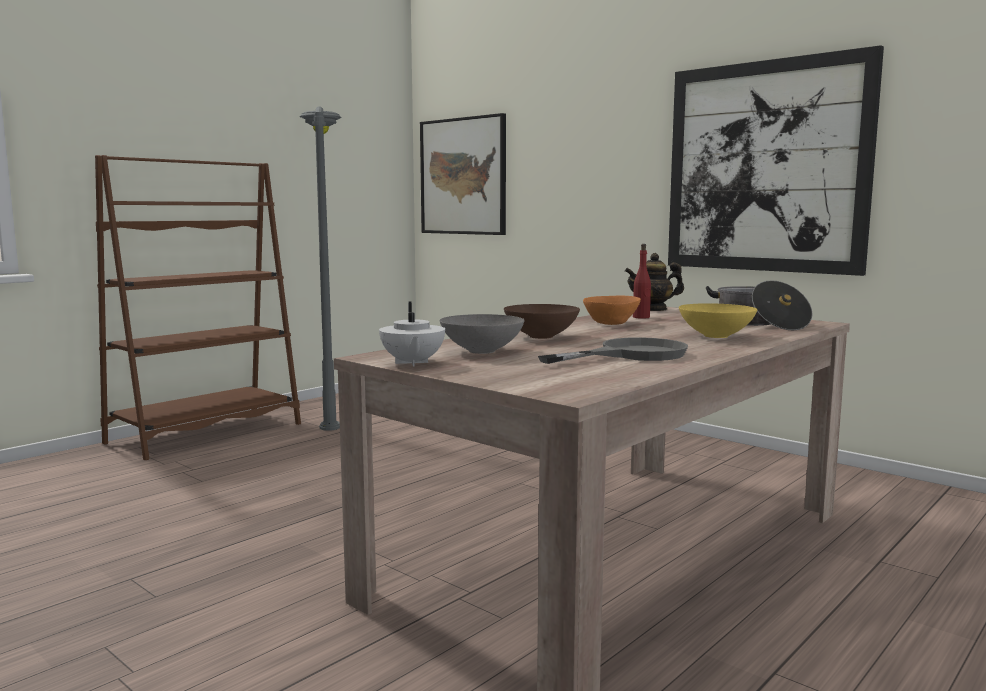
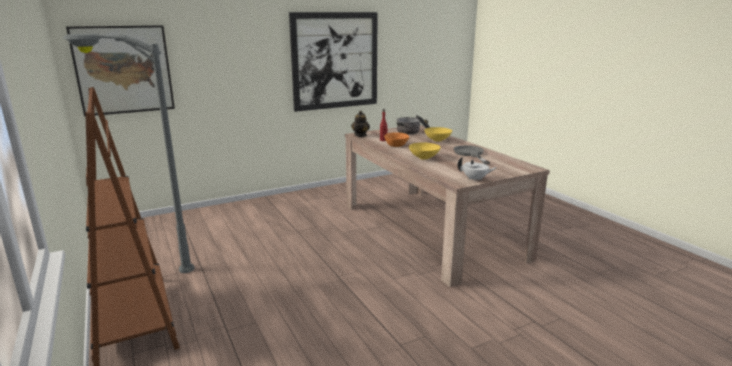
camera: 70 degrees left, 10 degrees up
grey bowl [440,314,525,354] -> none
brown bowl [504,304,580,339] -> yellow bowl [409,143,441,160]

